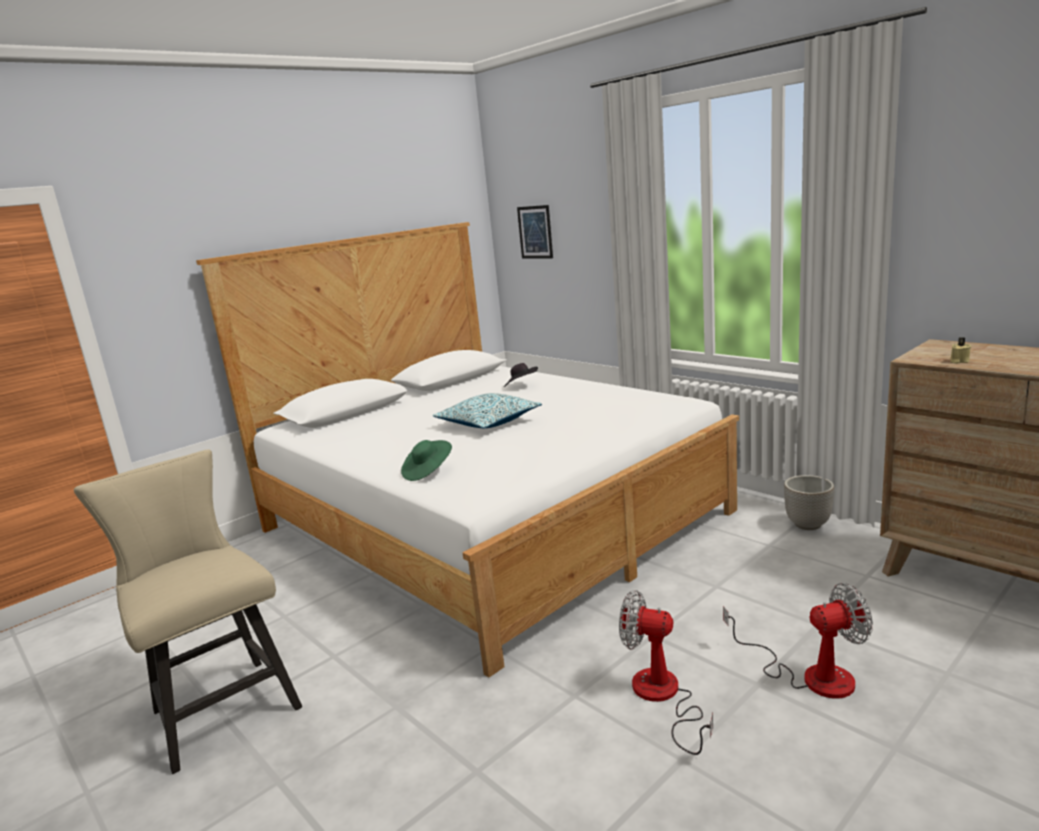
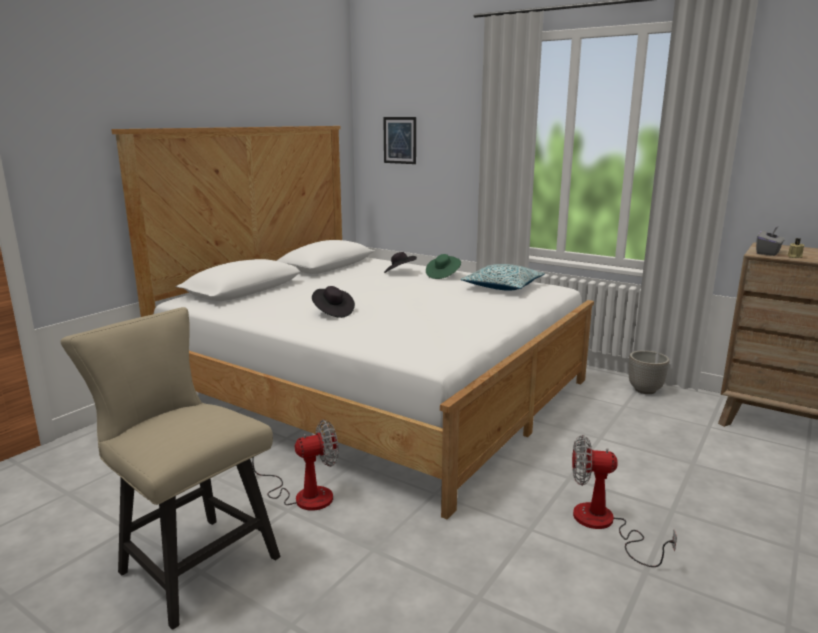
camera: 15 degrees left, 0 degrees up
green hat [401,440,452,481] -> green hat moved to [426,254,461,279]
pillow [432,393,542,429] -> pillow moved to [461,264,545,291]
fan [723,583,873,698] -> fan moved to [252,420,339,511]
none -> black hat [312,286,355,318]
none -> grey tissue box [756,227,785,256]

